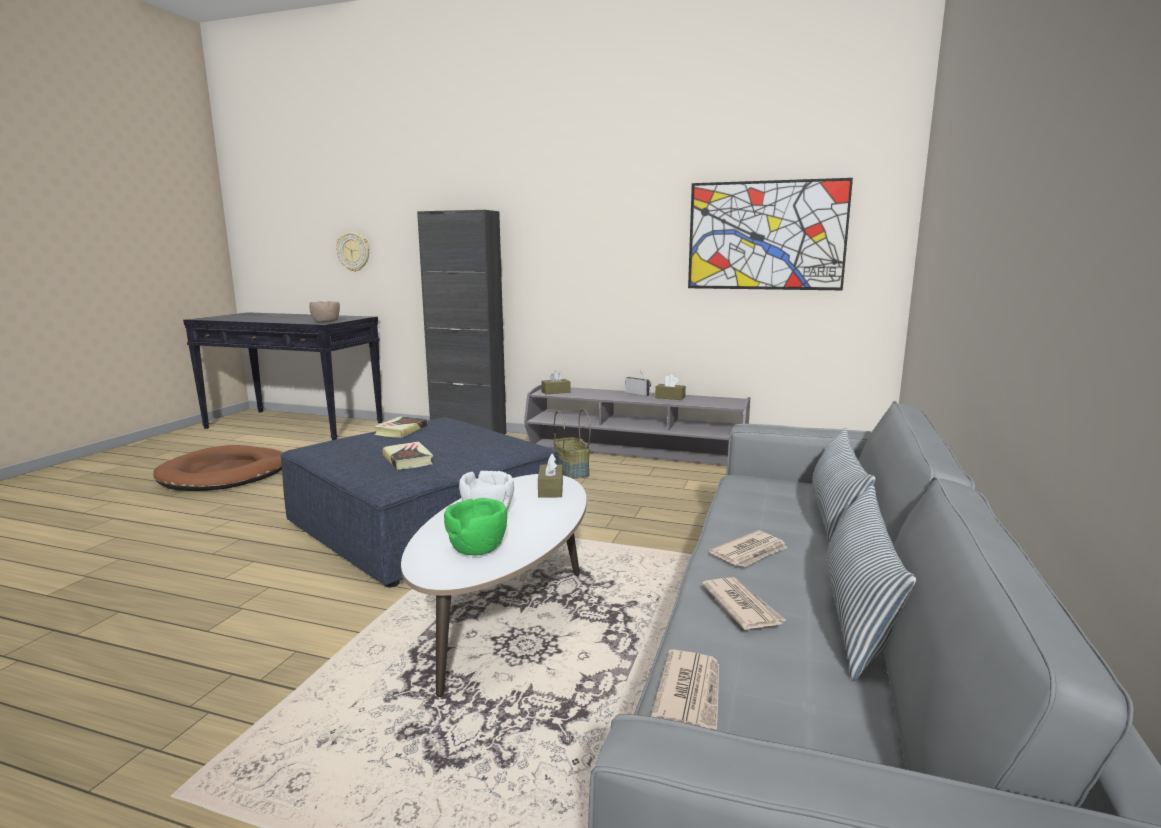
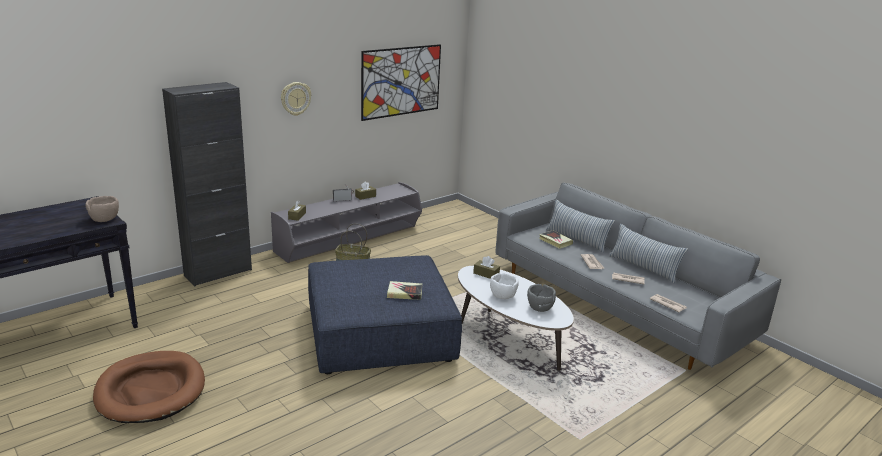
camera: 60 degrees left, 10 degrees up
wall clock [336,232,369,272] -> wall clock moved to [281,82,311,116]
book [374,416,427,438] -> book moved to [539,230,573,249]
green bowl [444,498,507,555] -> grey bowl [527,284,556,312]

